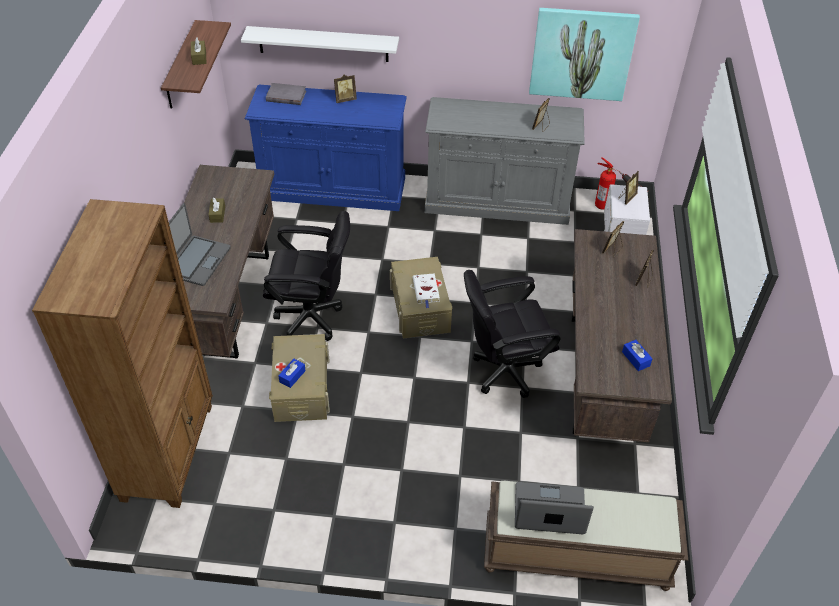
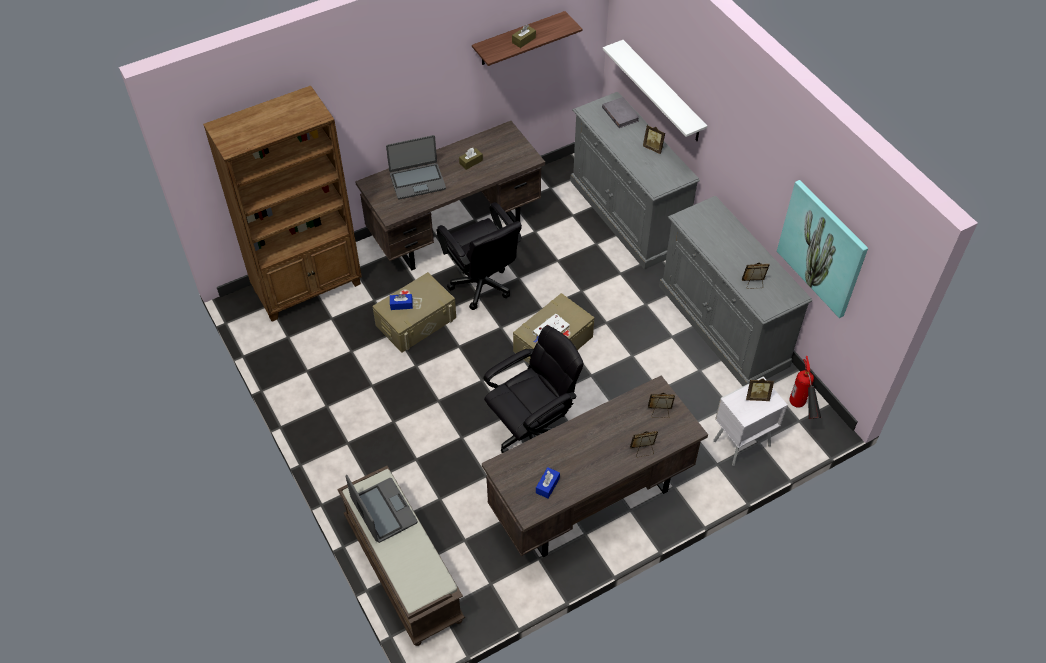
camera: 55 degrees right, 5 degrees up
blue cabinet [245,85,407,211] -> grey cabinet [570,92,700,270]
black office chair [464,270,561,398] -> black office chair turned 105 degrees clockwise [483,325,584,453]

